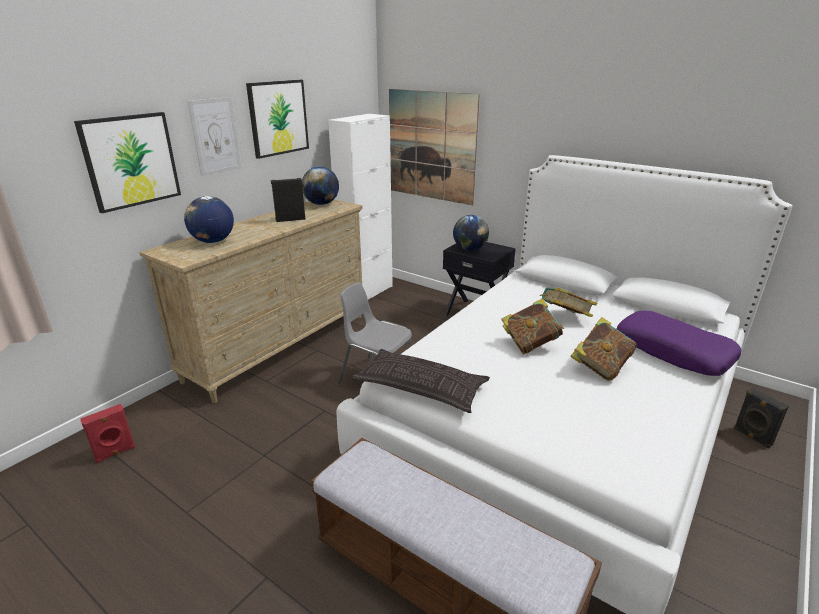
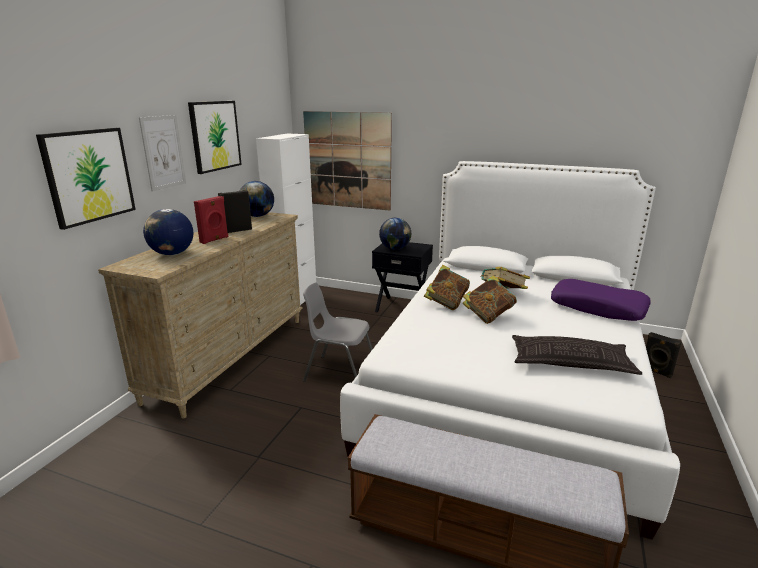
camera: 15 degrees left, 5 degrees down
red speaker [80,404,136,463] -> red speaker moved to [194,196,229,244]
pillow [352,349,490,413] -> pillow moved to [512,335,643,375]
book [570,317,637,381] -> book moved to [424,265,470,310]

